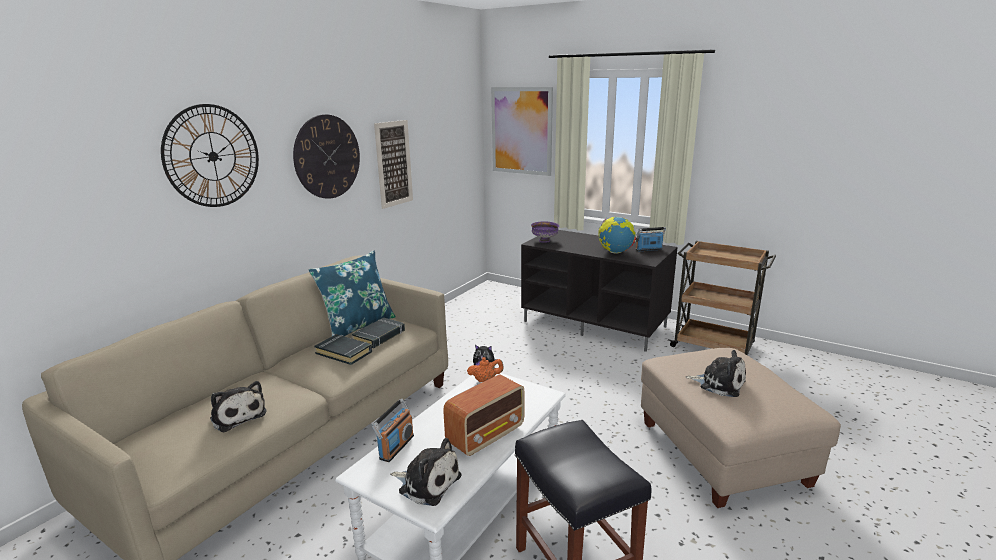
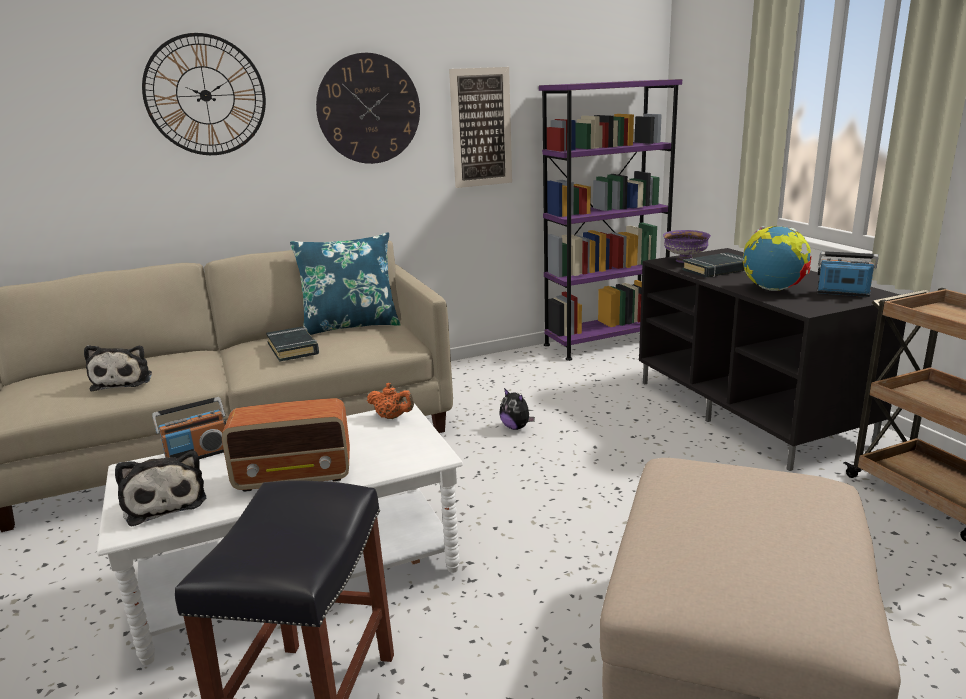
camera: 35 degrees right, 0 degrees up
black book [352,317,405,348] -> black book moved to [682,252,745,278]
picture [491,87,553,176] -> none
plush toy [686,350,746,397] -> none
none -> purple bookcase [539,79,682,361]

